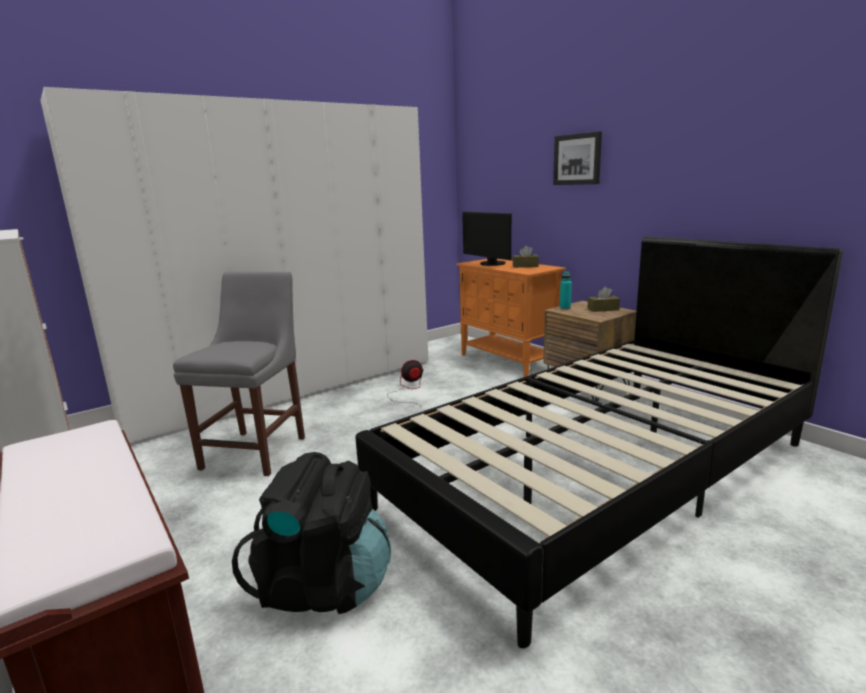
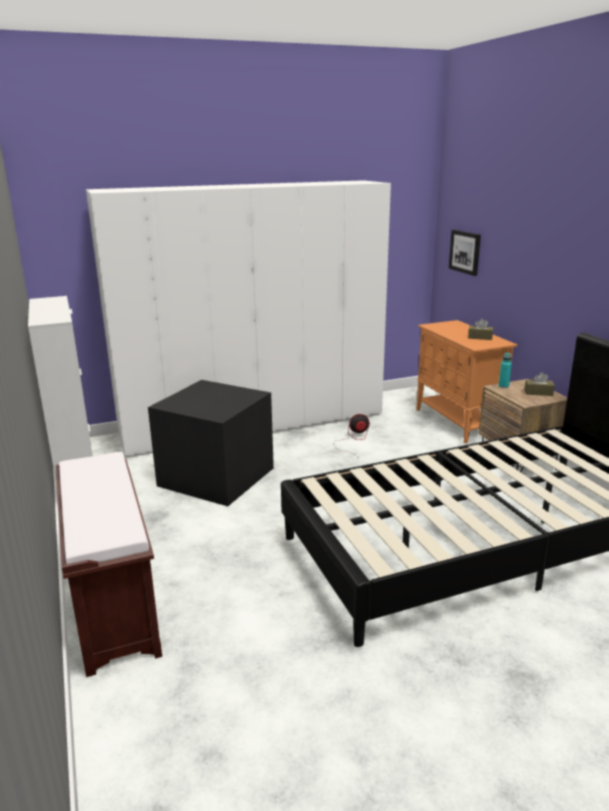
camera: 15 degrees right, 5 degrees up
grey chair [173,272,305,476] -> black storage box [148,380,274,506]
black backpack [232,452,391,614] -> none
monitor [462,212,512,266] -> none
picture [553,131,602,185] -> picture moved to [449,230,481,276]

